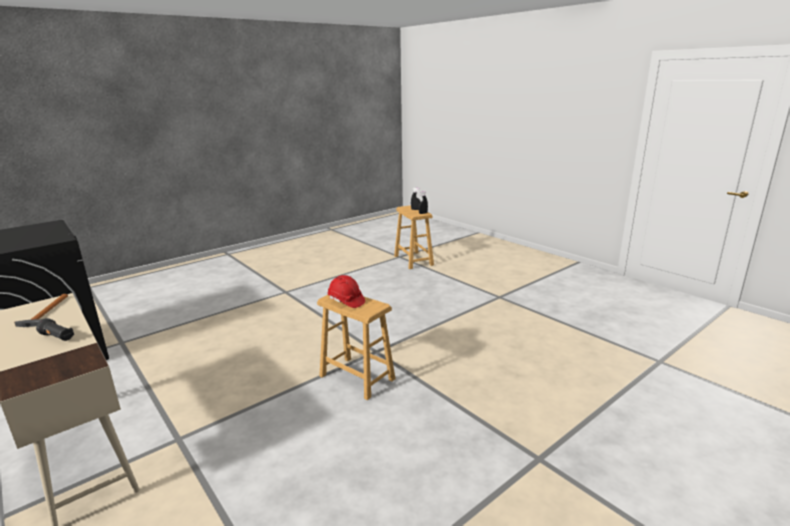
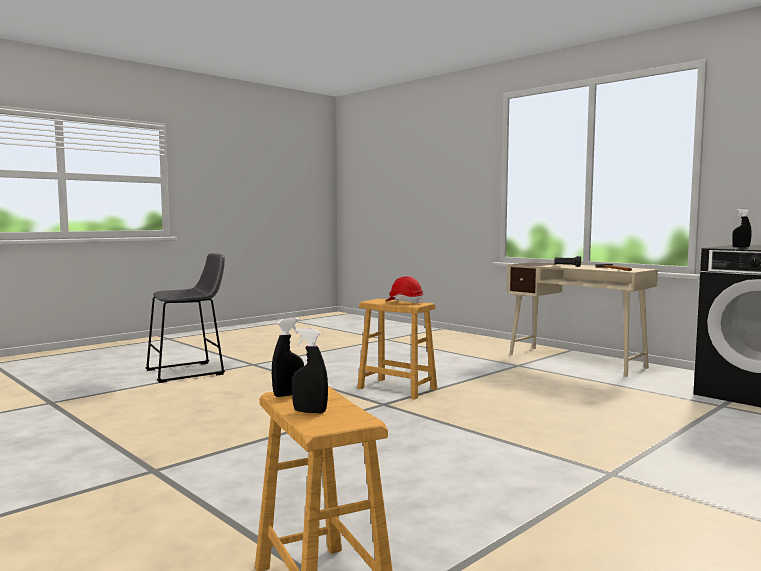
camera: 175 degrees right, 15 degrees down
none -> grey stool [146,253,225,383]
none -> black spray bottle [732,209,752,247]

